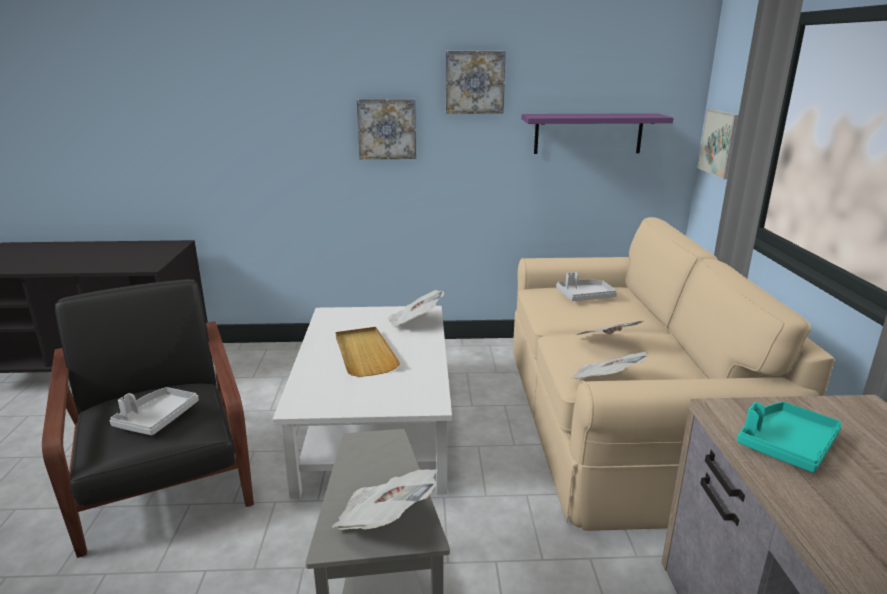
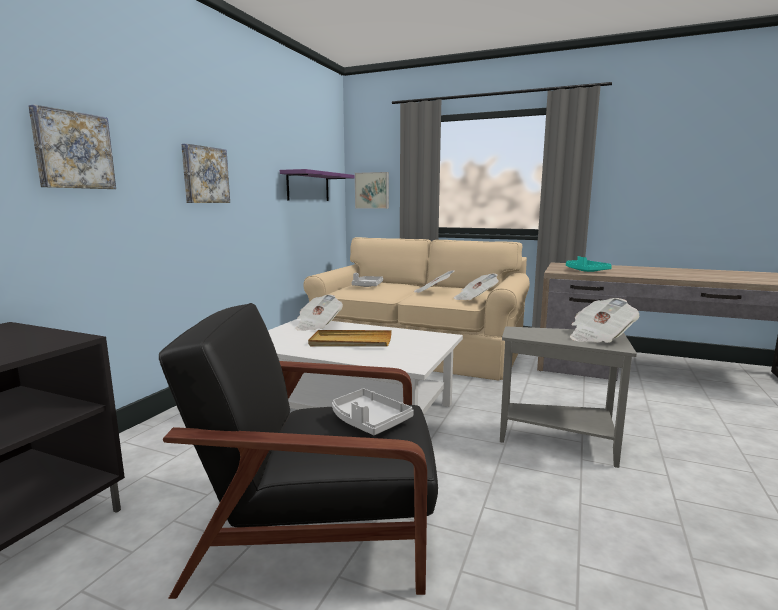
camera: 65 degrees left, 10 degrees down
picture [446,51,506,114] -> picture moved to [28,104,116,189]

